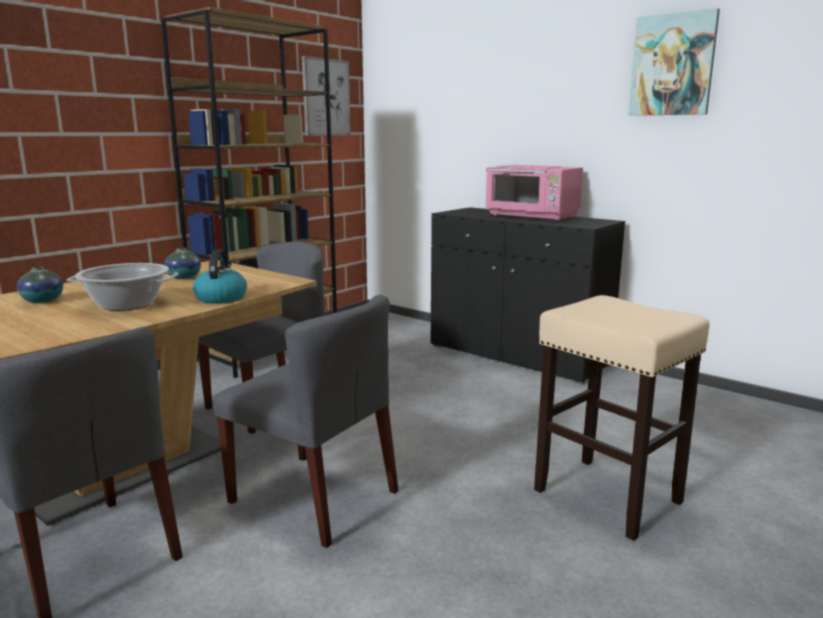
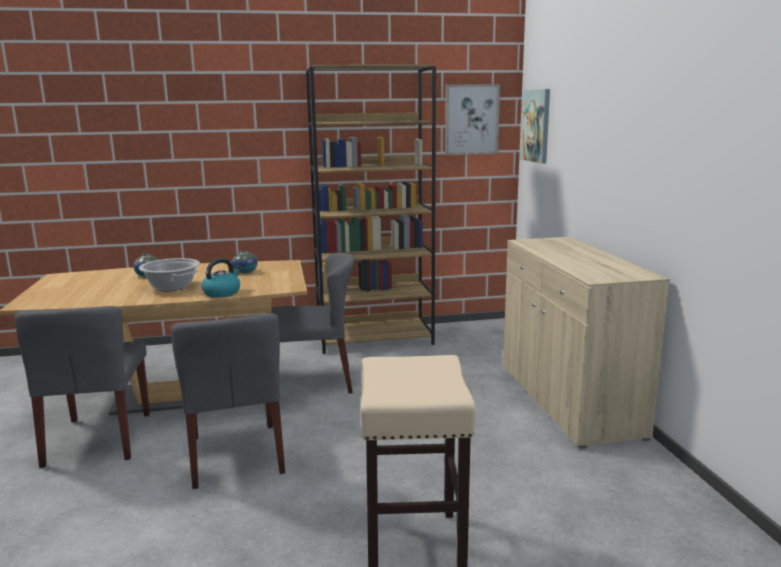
camera: 40 degrees right, 0 degrees up
black cabinet [431,207,625,385] -> beige cabinet [503,237,670,449]
pink microwave [485,165,583,221] -> none
picture [629,8,720,116] -> picture moved to [520,89,550,164]

